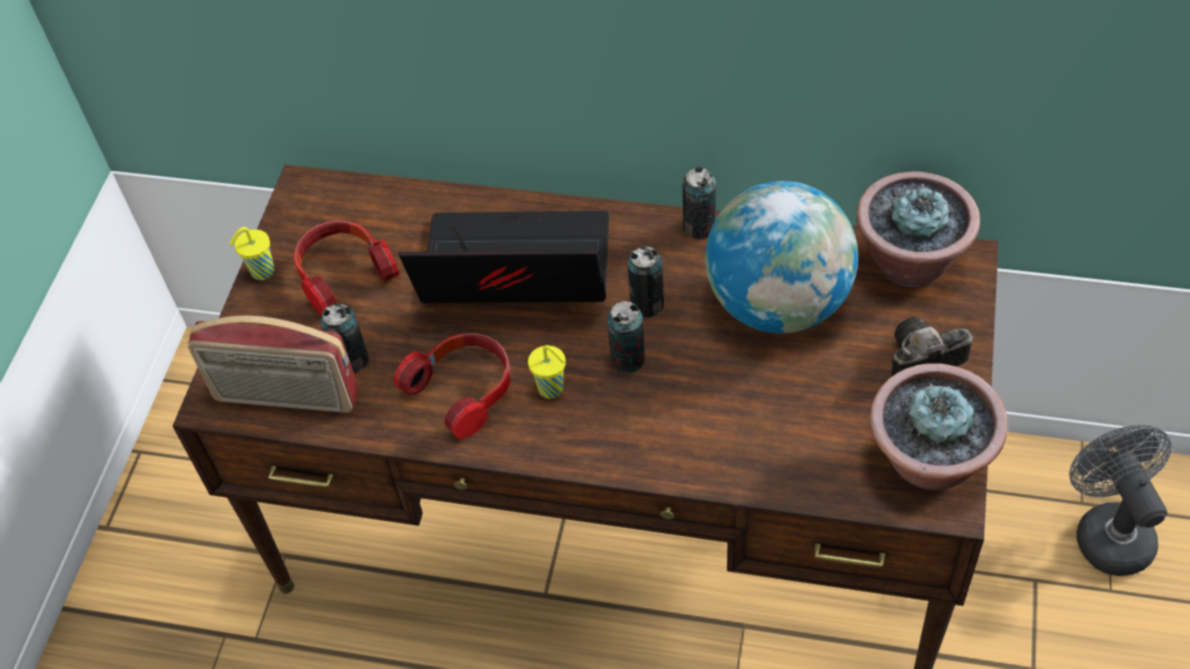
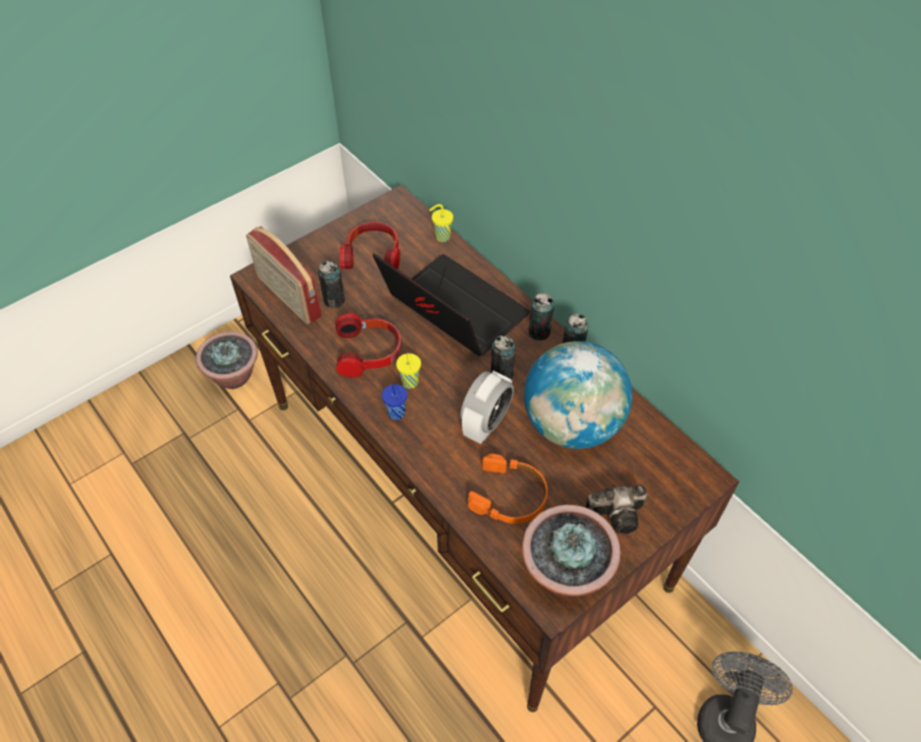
camera: 35 degrees right, 0 degrees up
yellow cup [230,227,275,280] -> yellow cup moved to [429,204,453,242]
can [607,301,645,374] -> can moved to [528,293,554,341]
potted plant [857,171,980,287] -> potted plant moved to [196,331,258,389]
camera [891,317,973,377] -> camera turned 150 degrees clockwise [586,485,647,534]
none -> blue cup [382,384,407,420]
none -> alarm clock [460,370,514,444]
none -> orange headphones [468,454,548,524]

